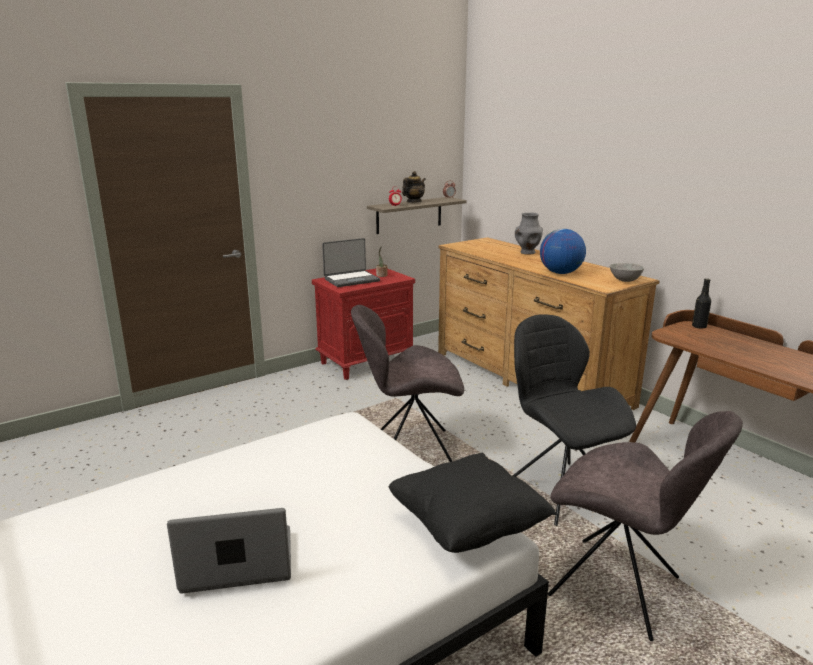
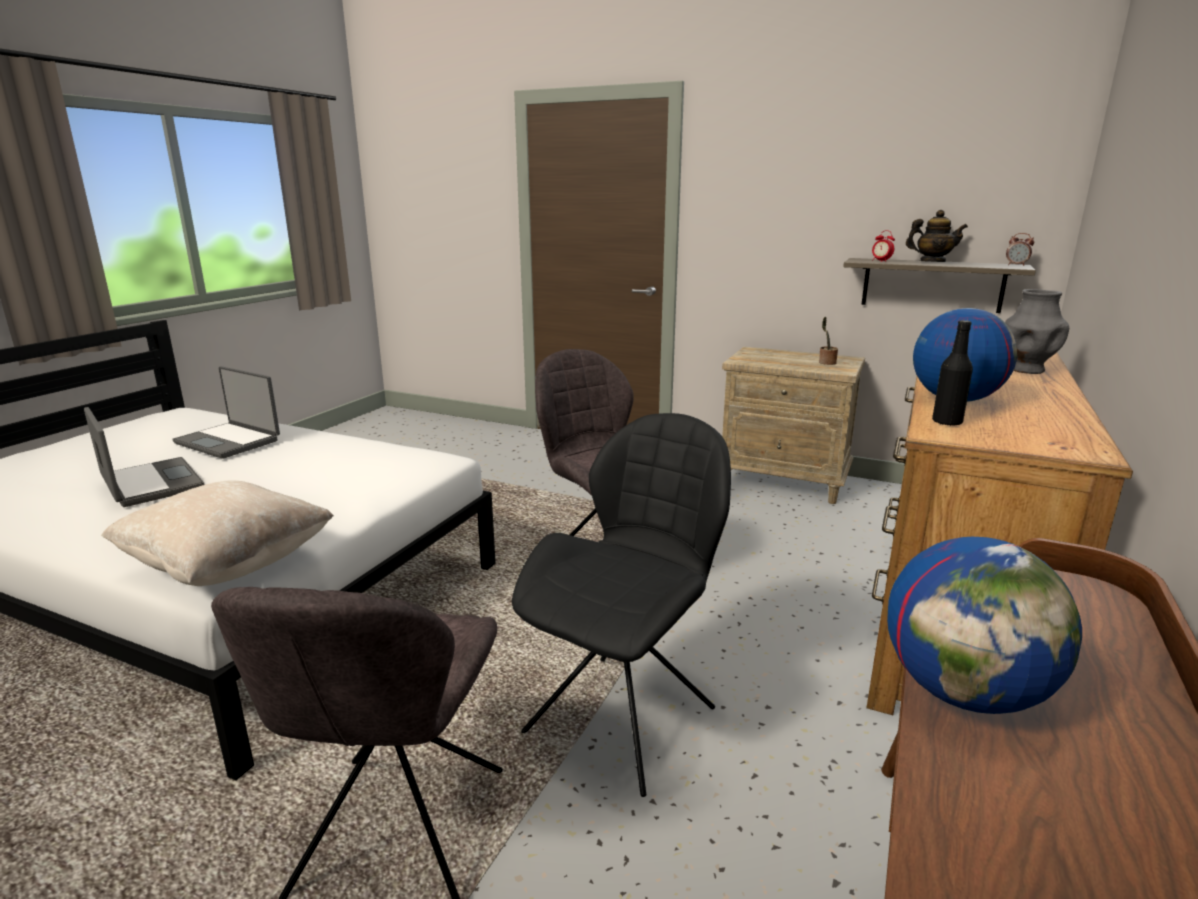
camera: 60 degrees right, 0 degrees up
red nightstand [312,268,415,380] -> beige nightstand [722,347,865,504]
laptop [322,238,380,287] -> laptop moved to [173,366,280,459]
black pillow [389,453,556,553] -> beige pillow [101,481,334,586]
grey bowl [610,263,644,282] -> none
black bottle [692,278,711,329] -> black bottle moved to [932,320,973,426]
none -> globe [887,537,1082,714]

